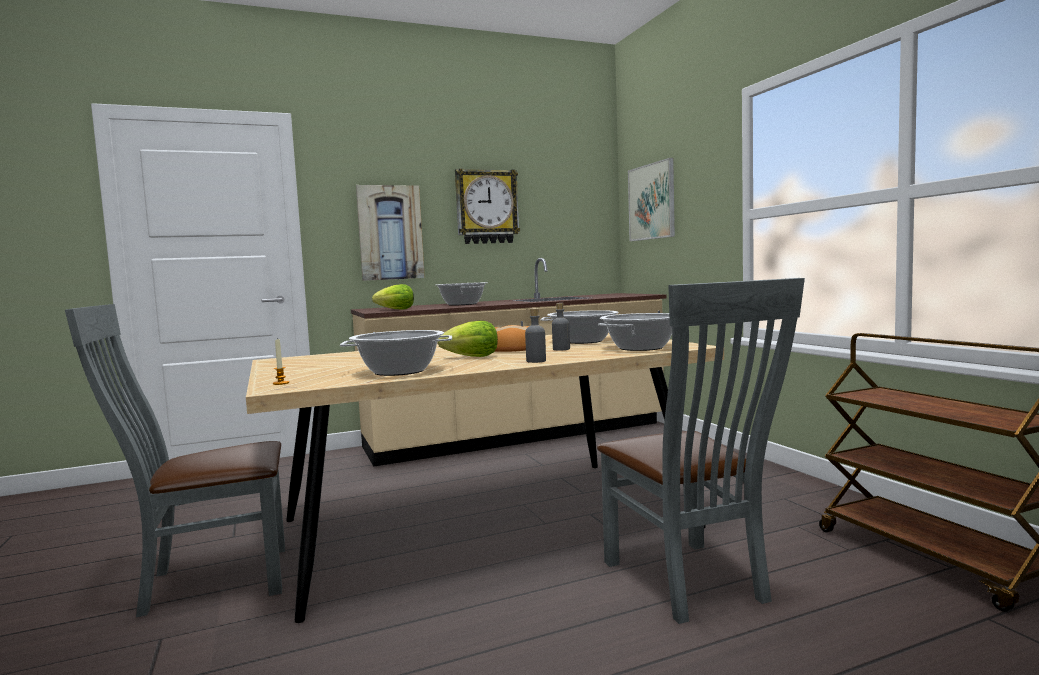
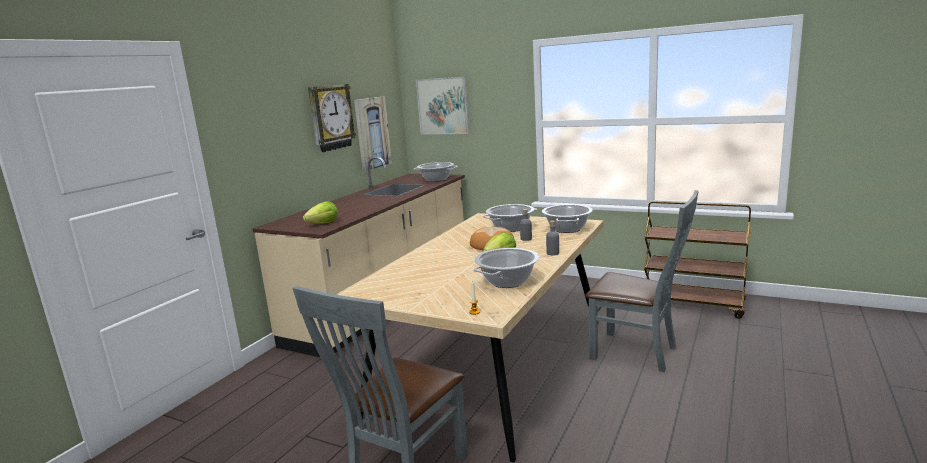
camera: 40 degrees left, 10 degrees up
picture [356,185,425,281] -> picture moved to [354,96,392,171]
cooking pot [435,282,488,306] -> cooking pot moved to [414,162,458,182]

